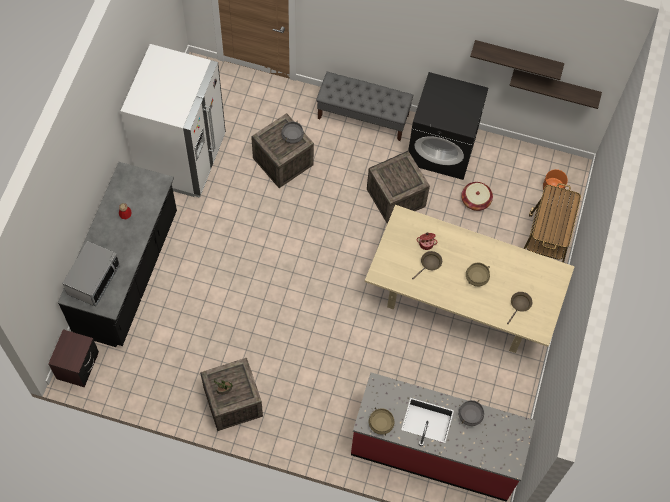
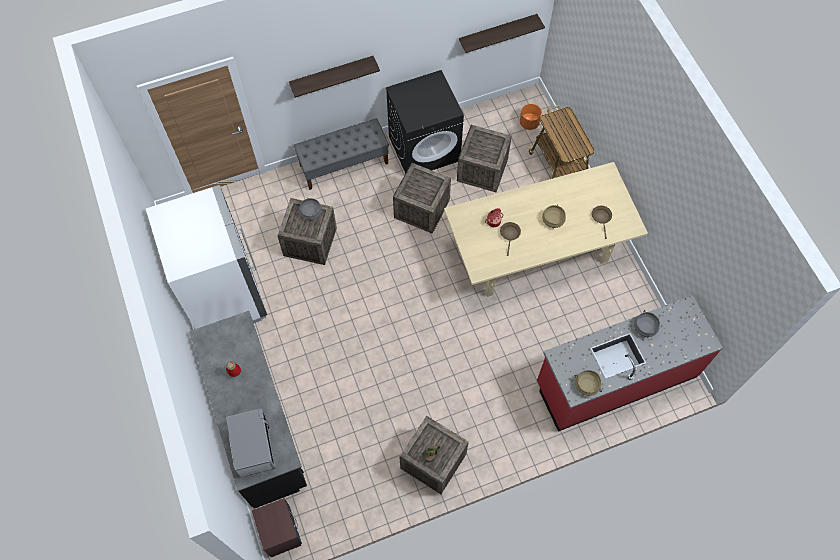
camera: 35 degrees left, 0 degrees up
basket [461,182,493,211] -> crate [457,125,512,192]
shelf [470,40,564,80] -> shelf moved to [289,56,380,98]

